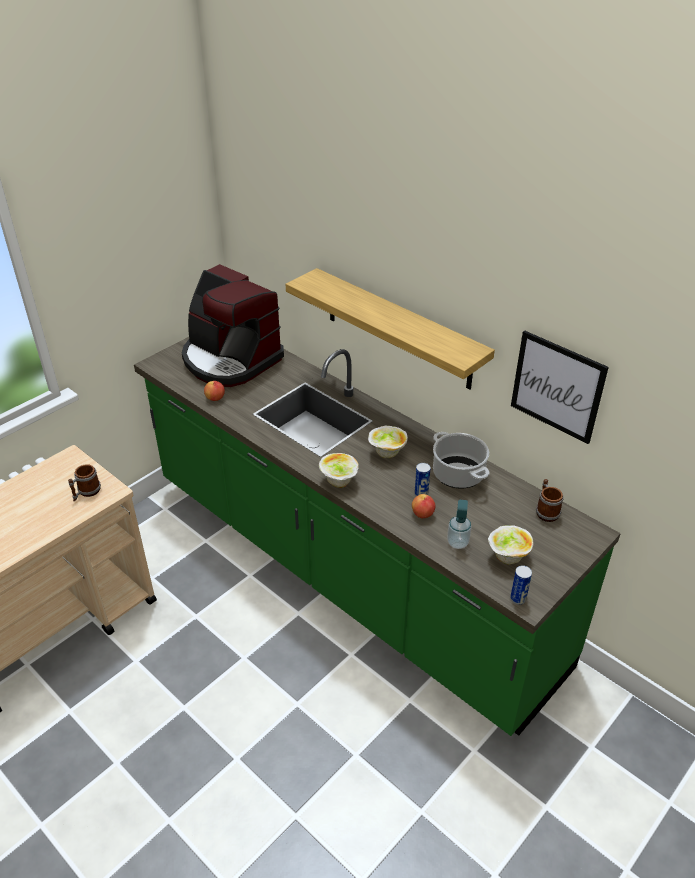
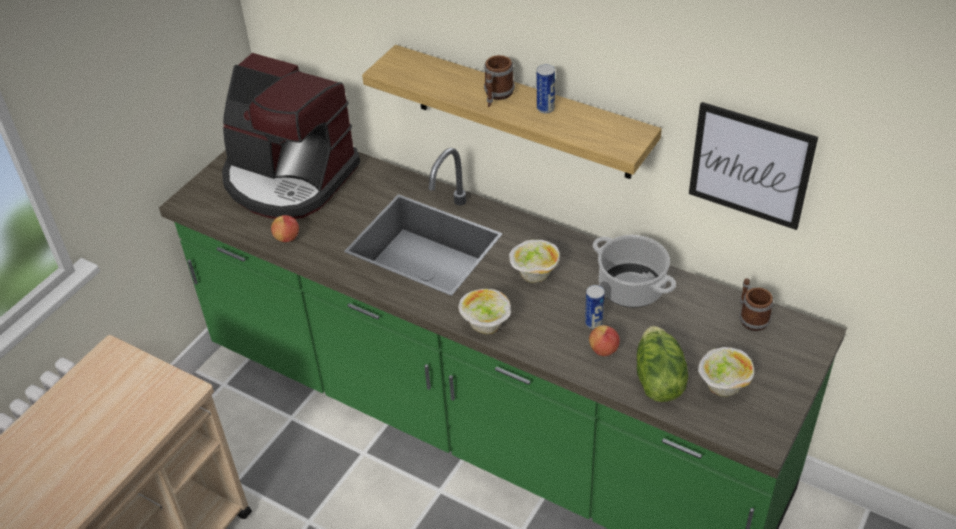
camera: 10 degrees left, 5 degrees up
mug [68,464,101,501] -> mug moved to [484,55,515,107]
soap dispenser [447,500,471,549] -> lettuce [637,326,689,402]
can [510,565,532,605] -> can moved to [537,64,555,113]

